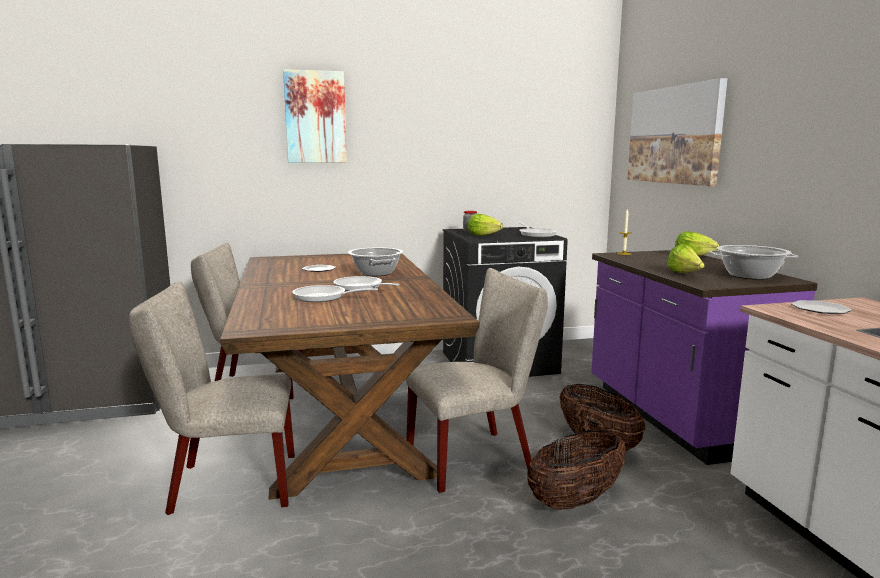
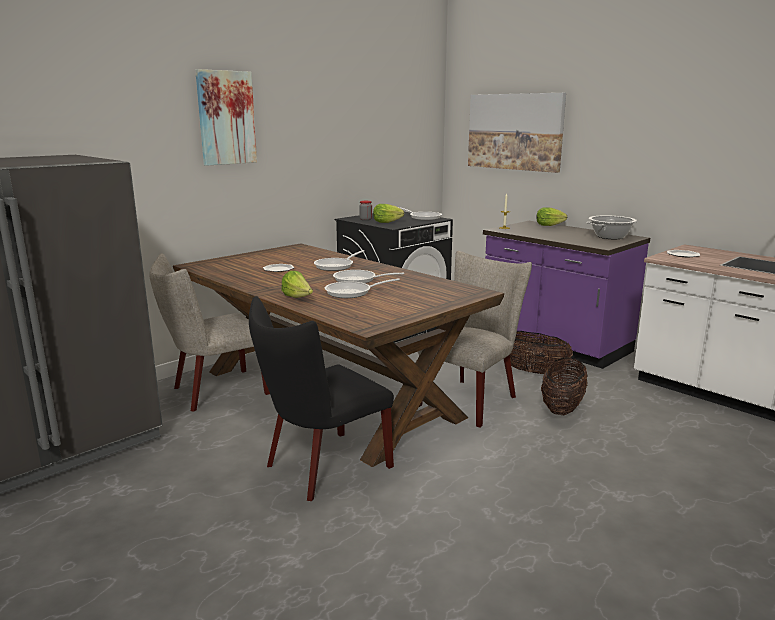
camera: 30 degrees left, 5 degrees up
beige chair [129,281,295,515] -> black chair [249,296,394,501]
cooking pot [348,247,404,276] -> frying pan [314,250,364,271]
lettuce [667,244,705,273] -> lettuce moved to [281,271,313,298]

